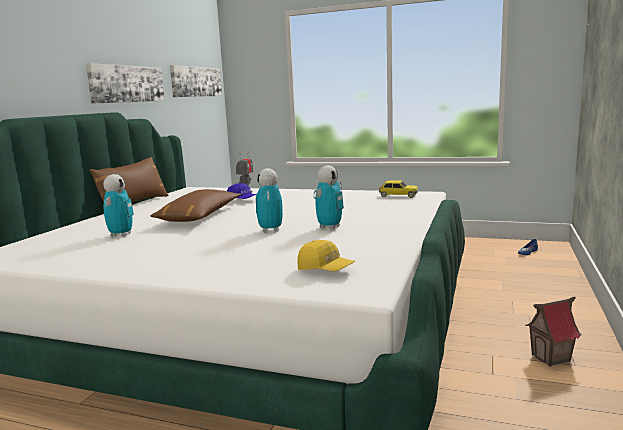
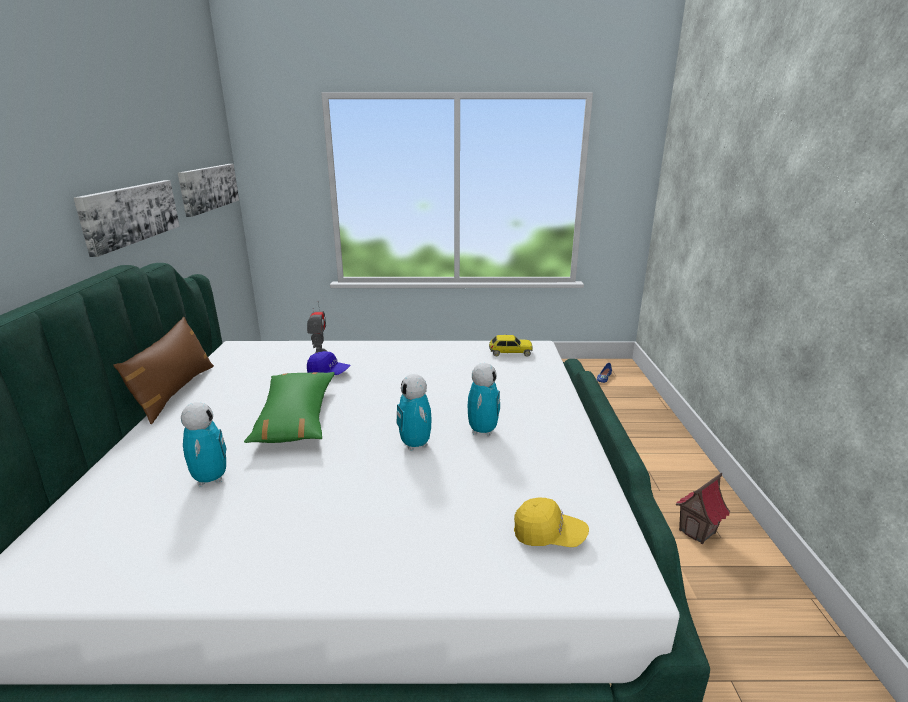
camera: 20 degrees left, 10 degrees up
brown pillow [150,189,241,222] -> green pillow [244,372,334,443]

